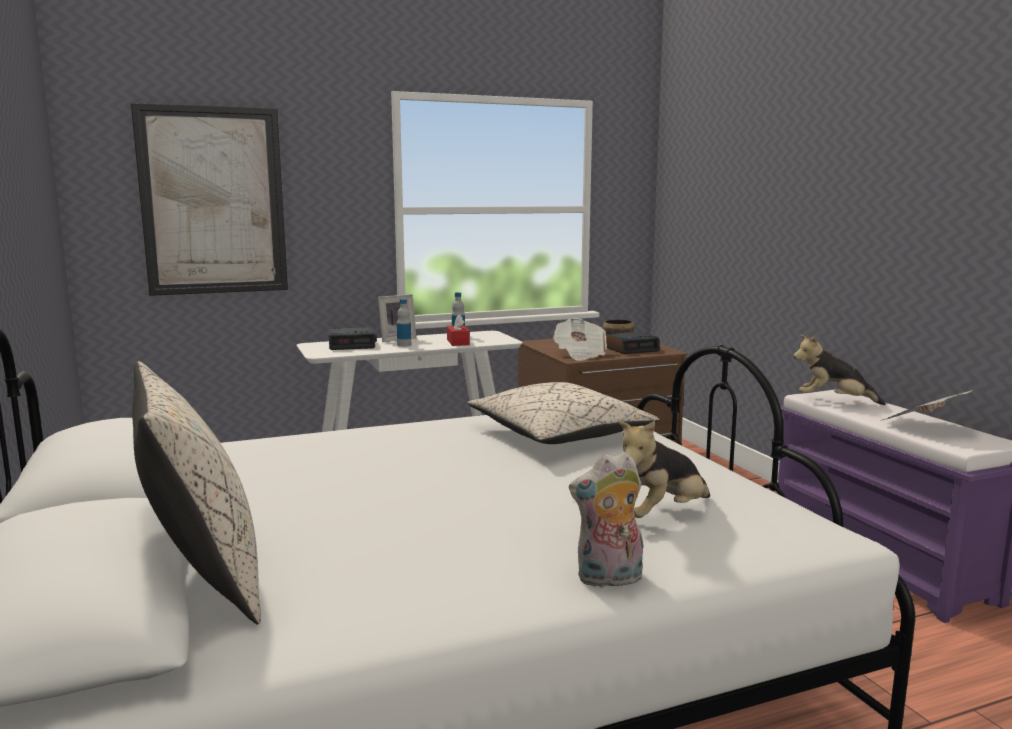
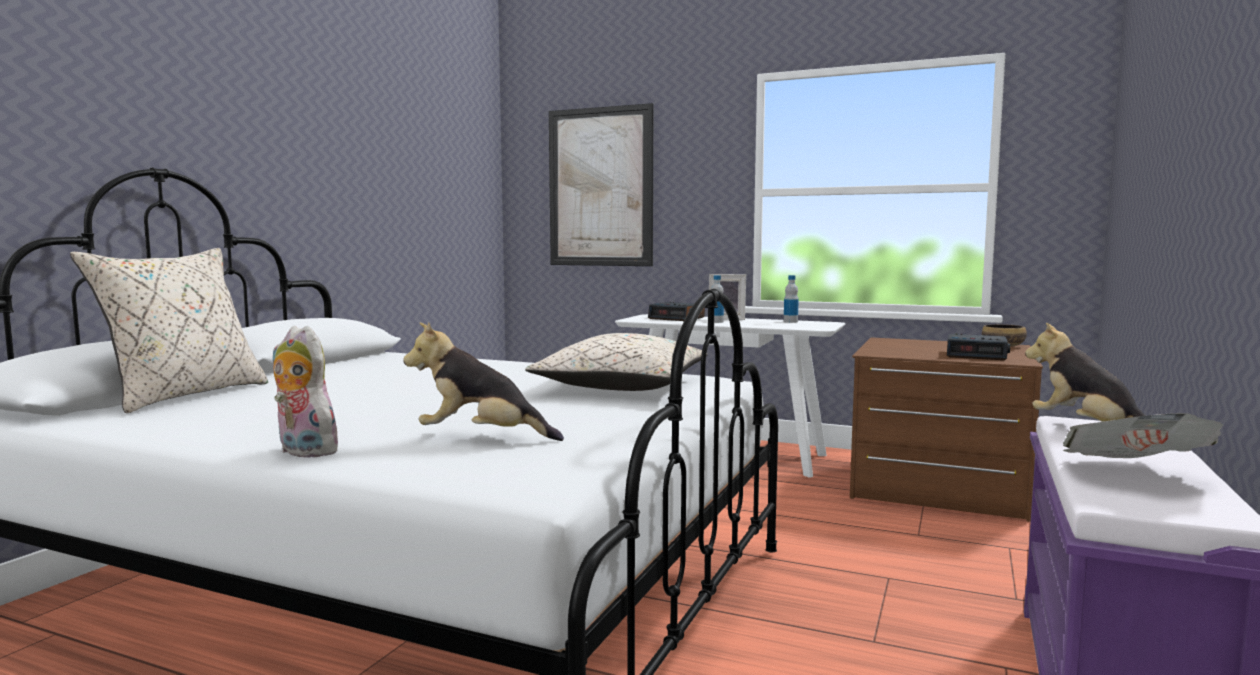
camera: 45 degrees right, 5 degrees down
red tissue box [447,314,470,346] -> none
newspaper [553,318,607,361] -> none

